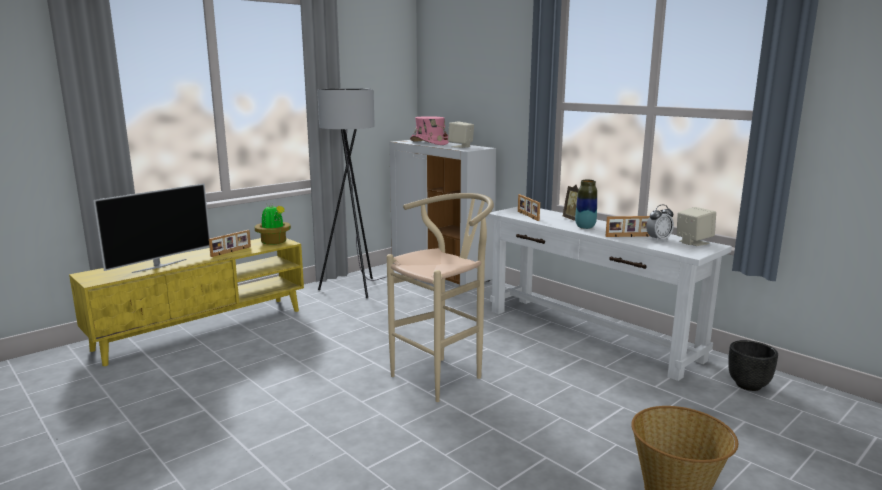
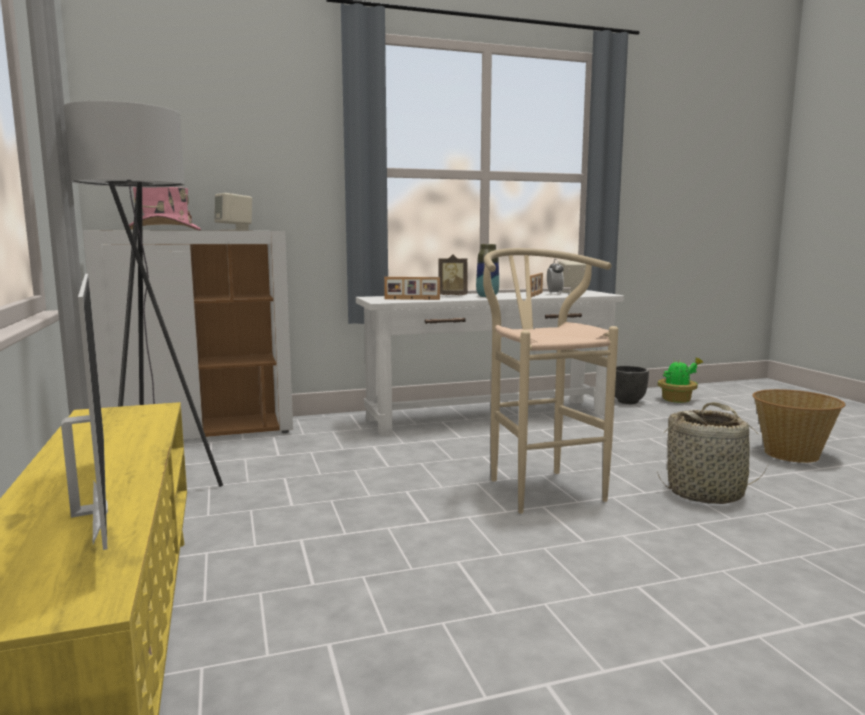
camera: 65 degrees left, 5 degrees down
picture frame [209,230,251,257] -> none
potted plant [255,203,291,245] -> potted plant moved to [658,357,704,403]
none -> basket [657,402,769,504]

